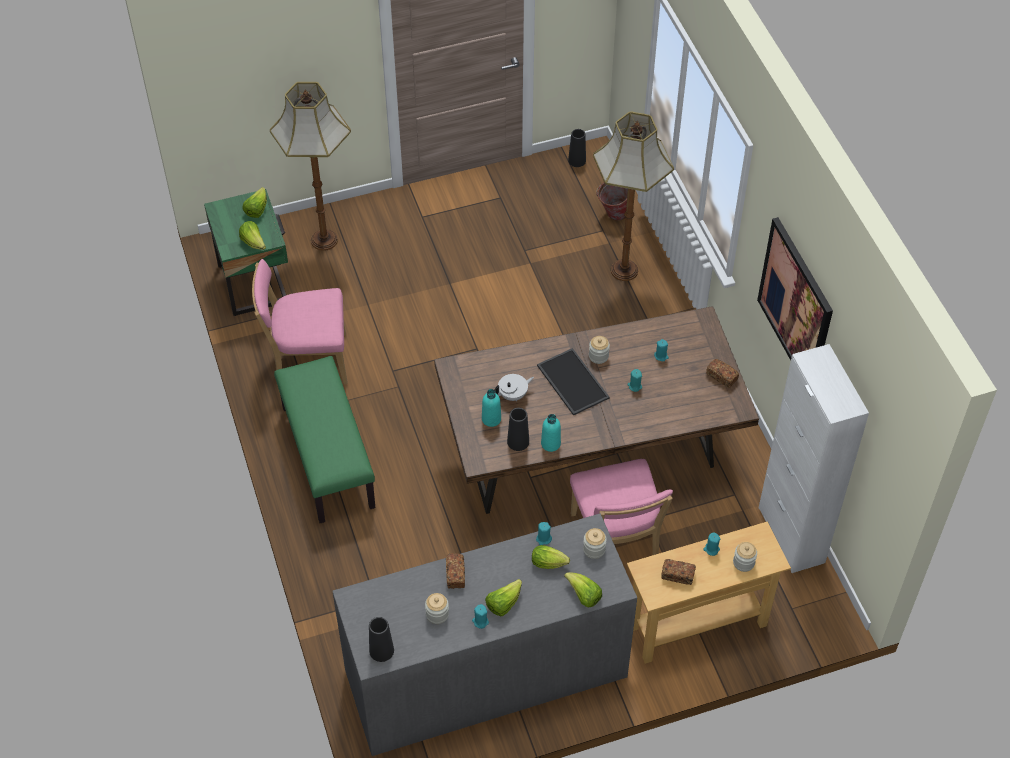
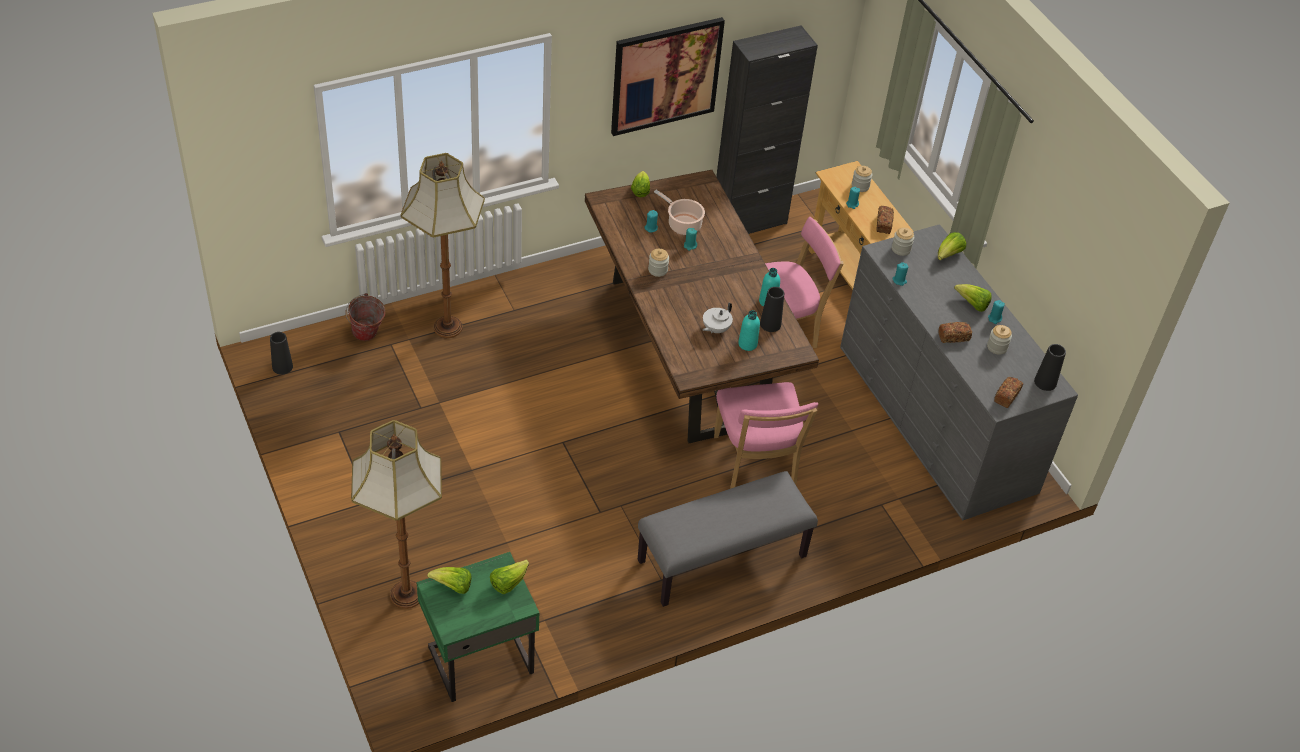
camera: 100 degrees left, 5 degrees down
pink chair [252,259,348,384] -> pink chair moved to [714,382,818,489]
green bench [274,356,375,523] -> grey bench [638,471,818,607]
white teapot [495,374,534,401] -> white teapot turned 105 degrees counterclockwise [703,302,733,333]
lettuce [532,545,570,569] -> lettuce moved to [631,171,650,197]
tray [537,348,610,415] -> none
bread [706,359,739,388] -> bread moved to [994,377,1023,408]
white cabinet [759,344,869,573] -> black cabinet [716,25,818,234]
none -> cooking pot [654,190,705,235]

